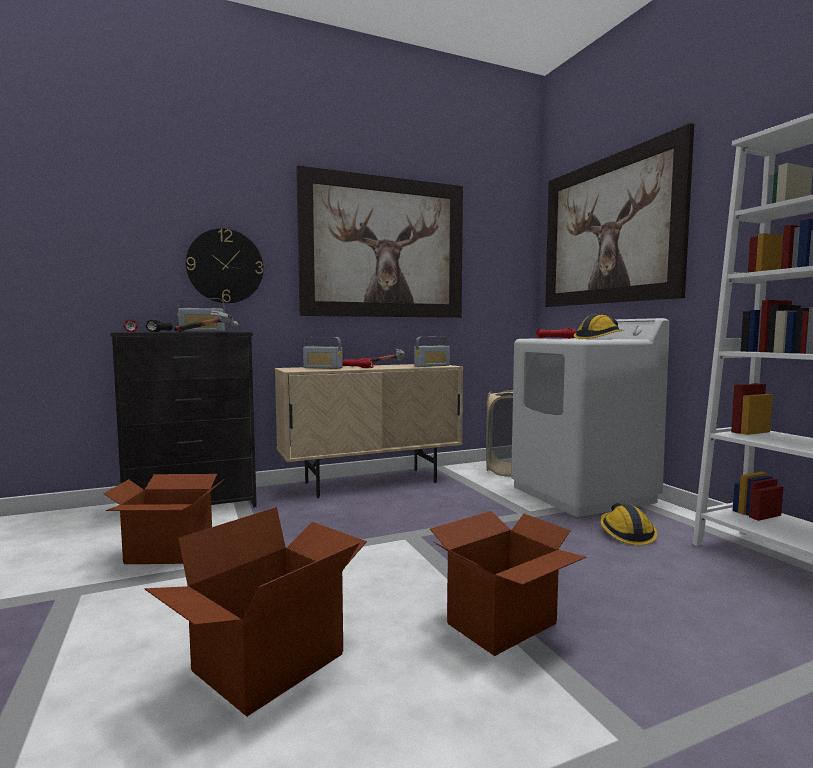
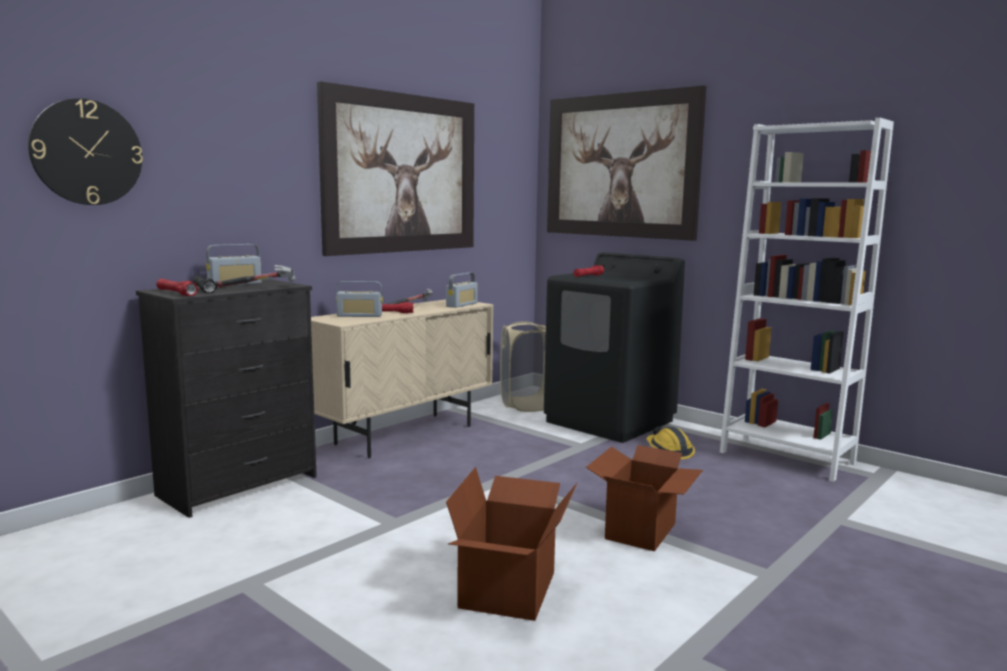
camera: 25 degrees left, 5 degrees up
cardboard box [103,474,224,564] -> none
wall clock [186,228,263,303] -> wall clock moved to [28,98,143,205]
white washing machine [511,318,670,517] -> black washing machine [544,252,685,443]
hard hat [574,314,625,339] -> none

